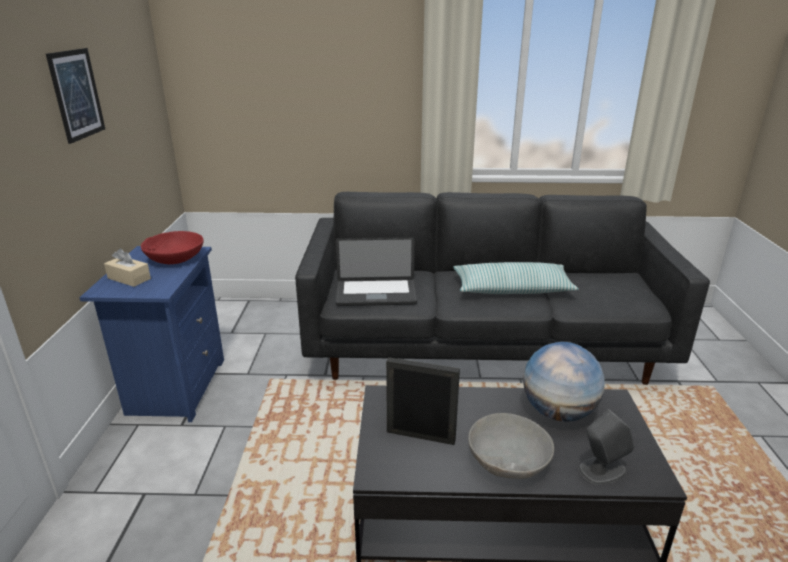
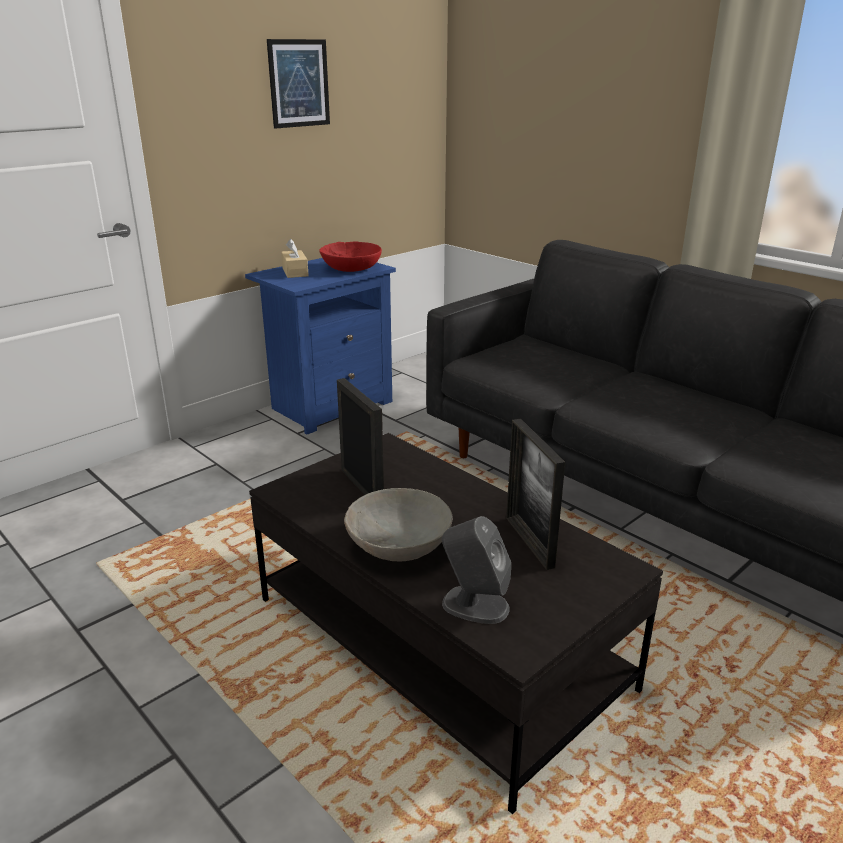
camera: 45 degrees right, 0 degrees up
laptop [336,237,417,306] -> none
pillow [453,262,579,294] -> none
globe [523,342,605,422] -> picture frame [506,419,565,570]

